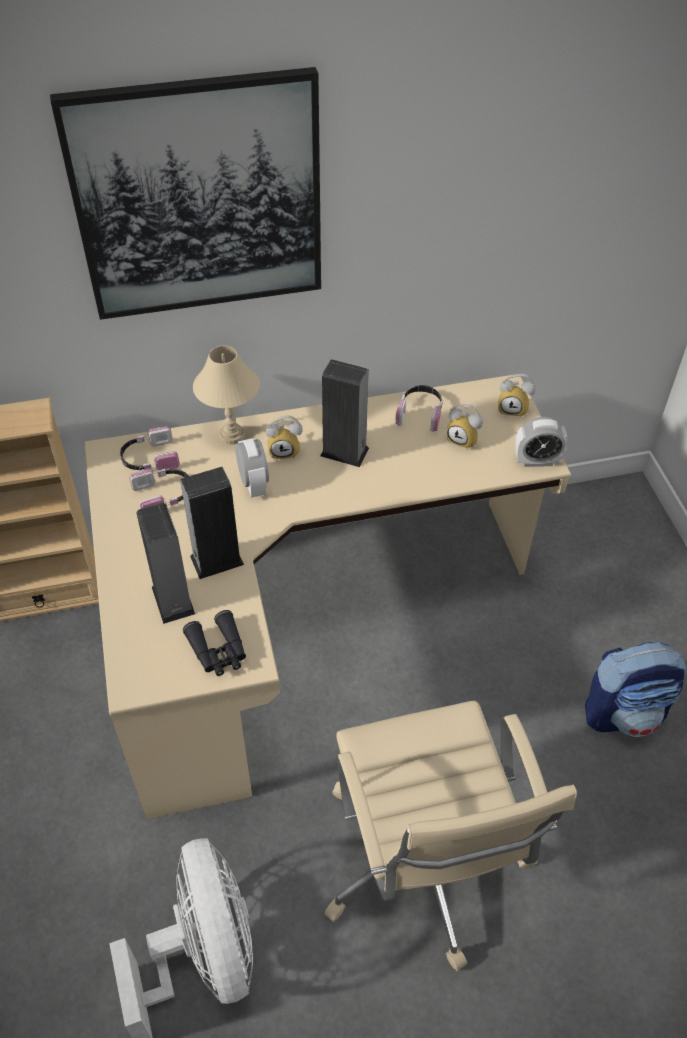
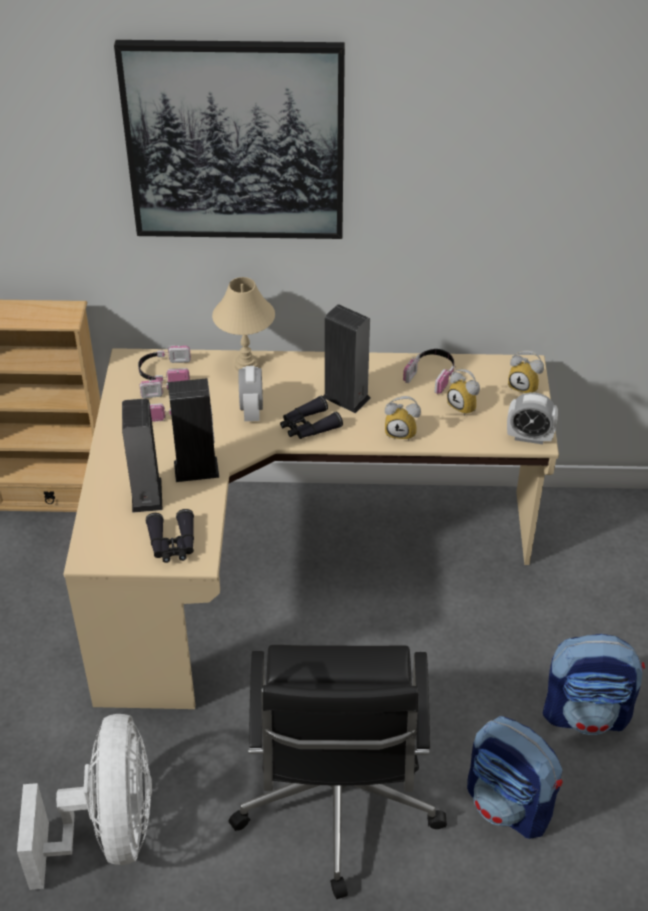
camera: 15 degrees right, 5 degrees down
alarm clock [266,415,303,459] -> alarm clock moved to [385,396,421,441]
beige office chair [325,701,577,971] -> black office chair [229,645,447,899]
none -> black binoculars [280,396,343,439]
none -> backpack [467,716,563,839]

